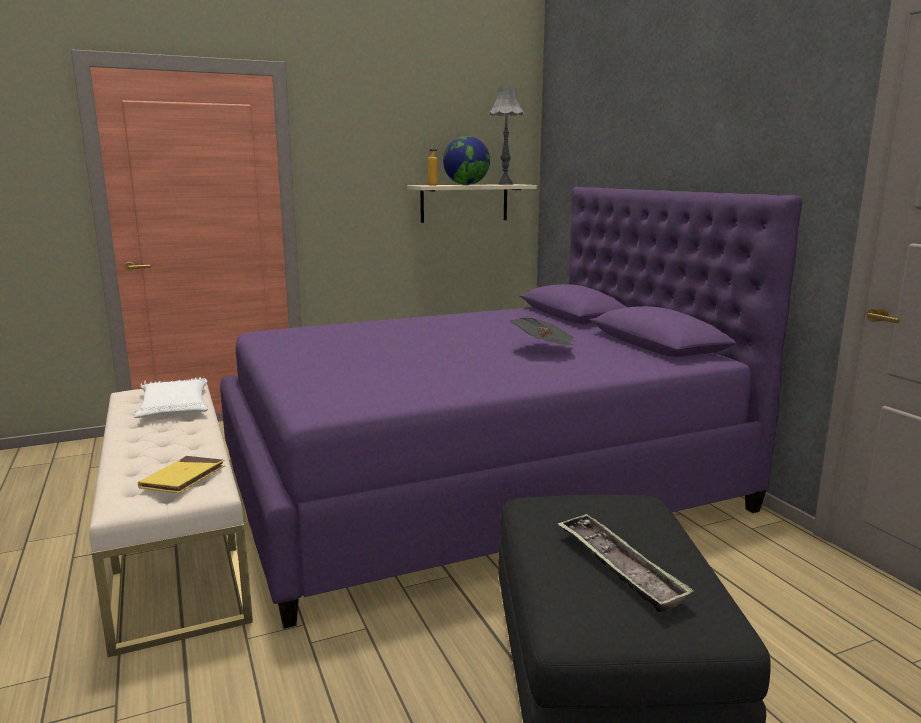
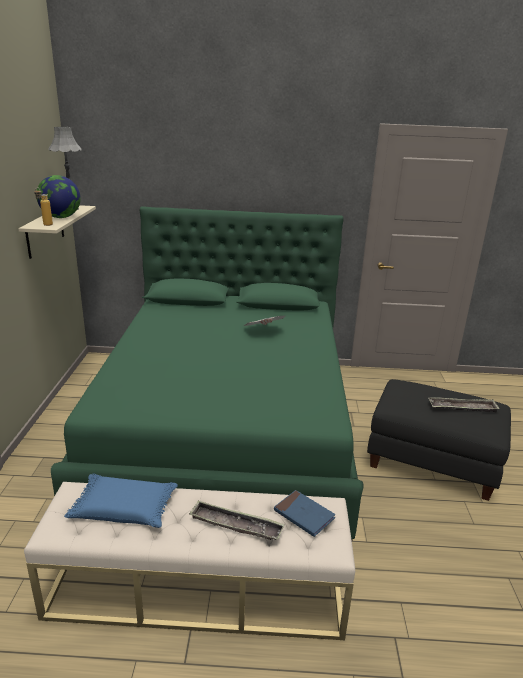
camera: 65 degrees left, 10 degrees up
white pillow [133,377,208,418] -> blue pillow [64,473,178,528]
yellow book [138,456,225,493] -> blue book [274,490,335,537]
purple bed [220,187,802,629] -> green bed [51,206,364,540]
none -> tray [189,500,285,540]

